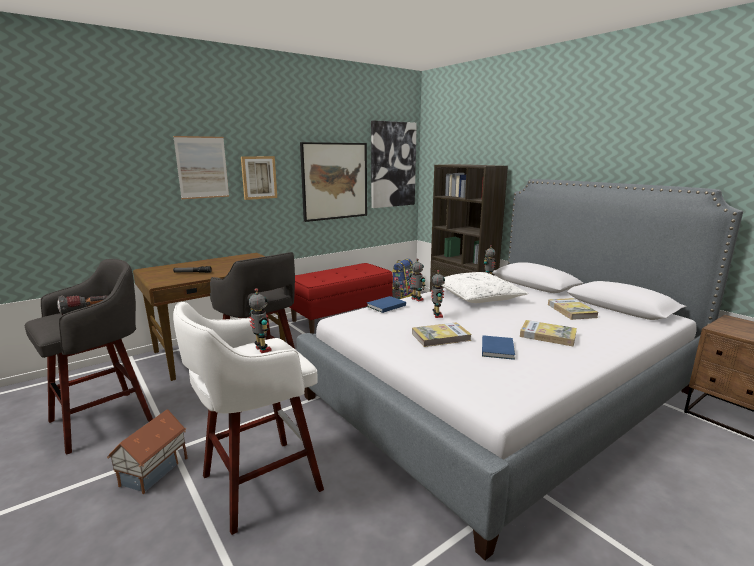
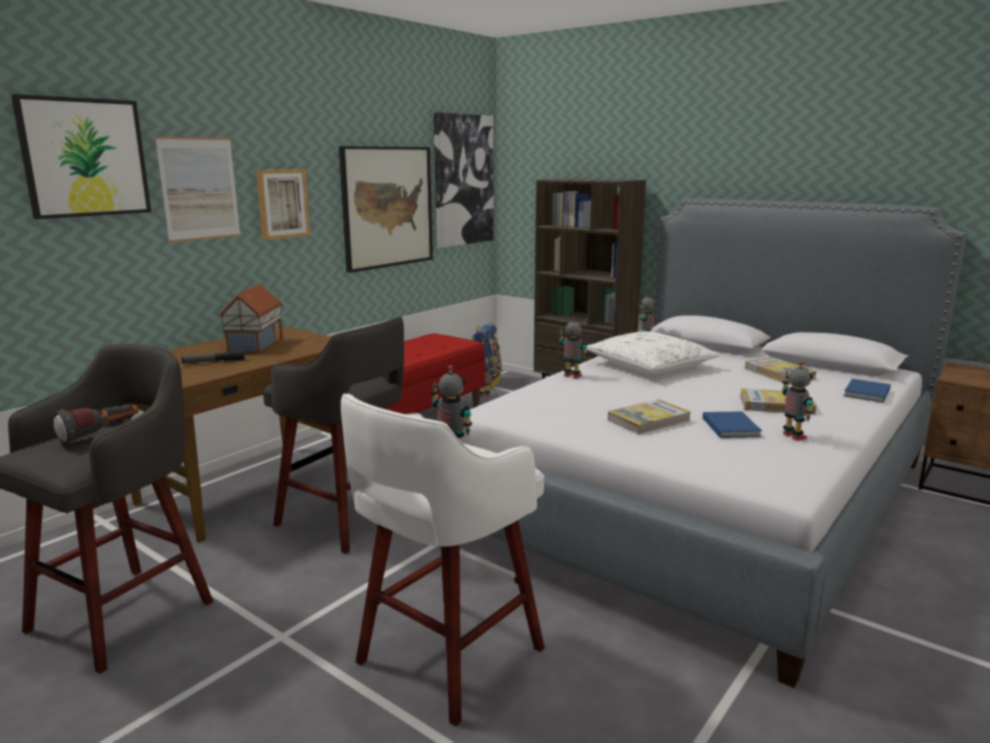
camera: 15 degrees left, 0 degrees up
toy house [107,410,188,494] -> toy house moved to [218,284,283,352]
blue book [367,296,406,313] -> blue book moved to [844,379,891,403]
toy robot [431,270,445,318] -> toy robot moved to [782,361,813,441]
none -> picture [11,94,151,219]

